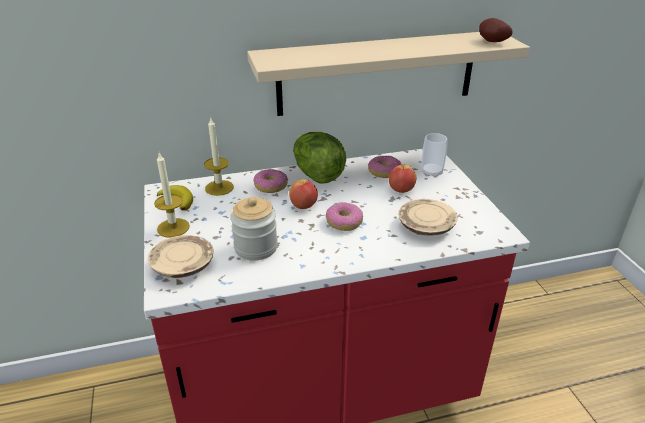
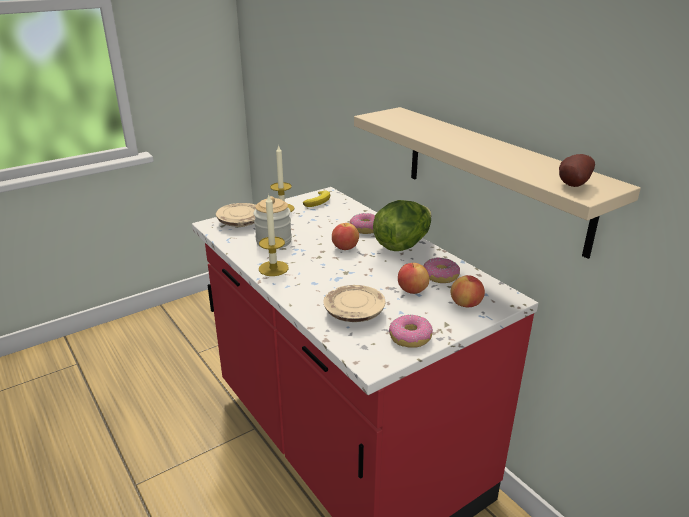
camera: 70 degrees right, 5 degrees down
candle [204,118,234,196] -> candle moved to [259,194,289,276]
donut [326,202,363,231] -> donut moved to [389,314,433,348]
cup [421,133,448,178] -> apple [450,275,485,307]

